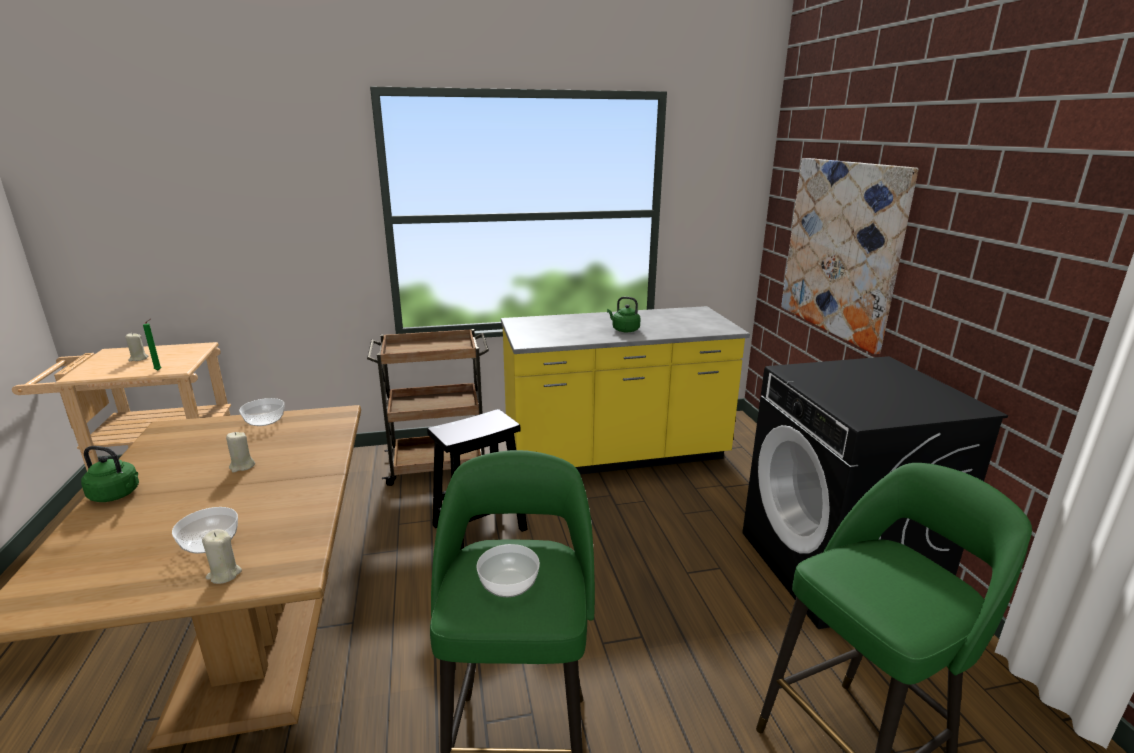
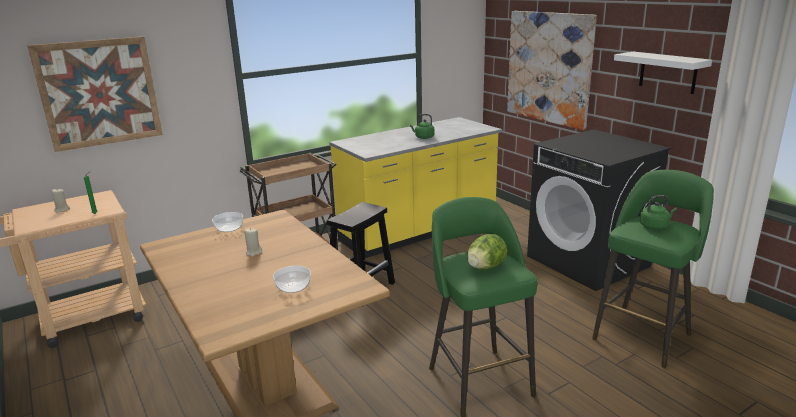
camera: 20 degrees left, 0 degrees up
green kettle [81,446,139,502] -> green kettle moved to [640,195,677,230]
beige candle [202,529,242,584] -> none
bowl [476,544,540,597] -> lettuce [467,234,507,270]
none -> picture [27,36,163,152]
none -> white shelf [614,52,712,94]

